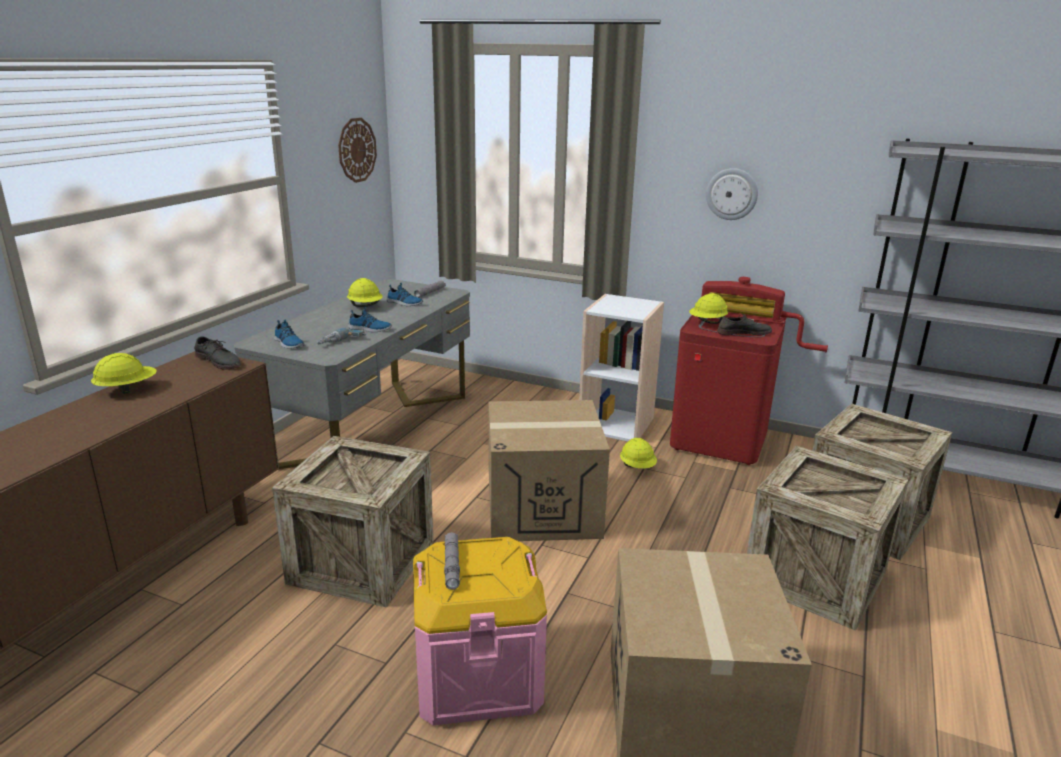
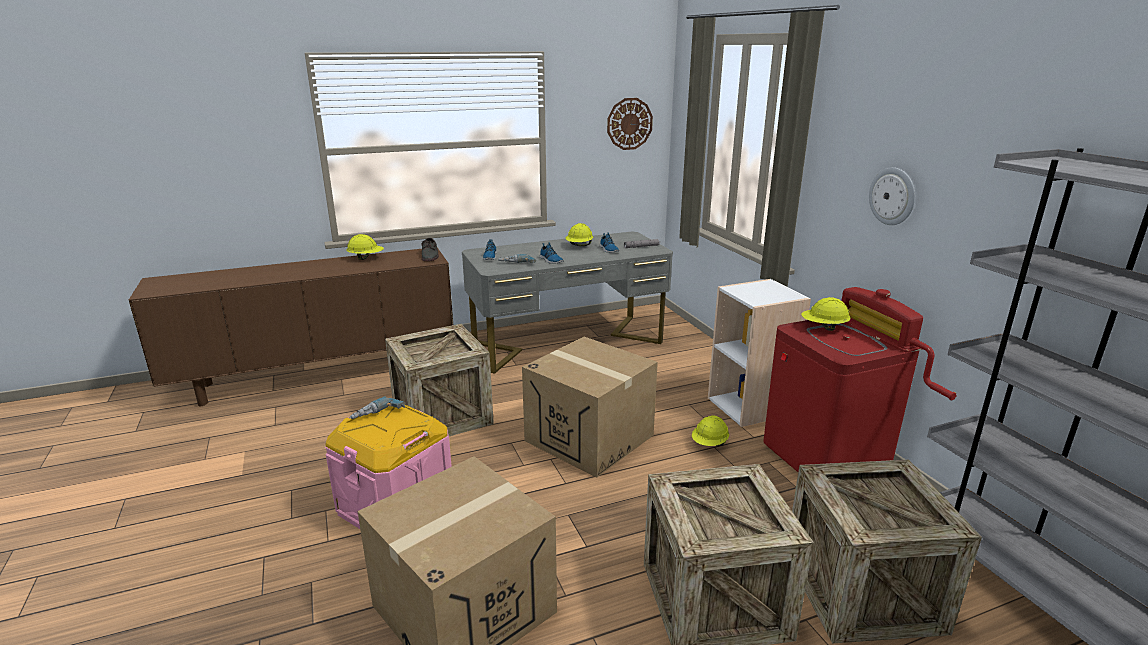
camera: 45 degrees right, 0 degrees up
grey flashlight [444,532,460,590] -> power drill [349,396,405,419]
grey shoe [717,314,772,335] -> none

